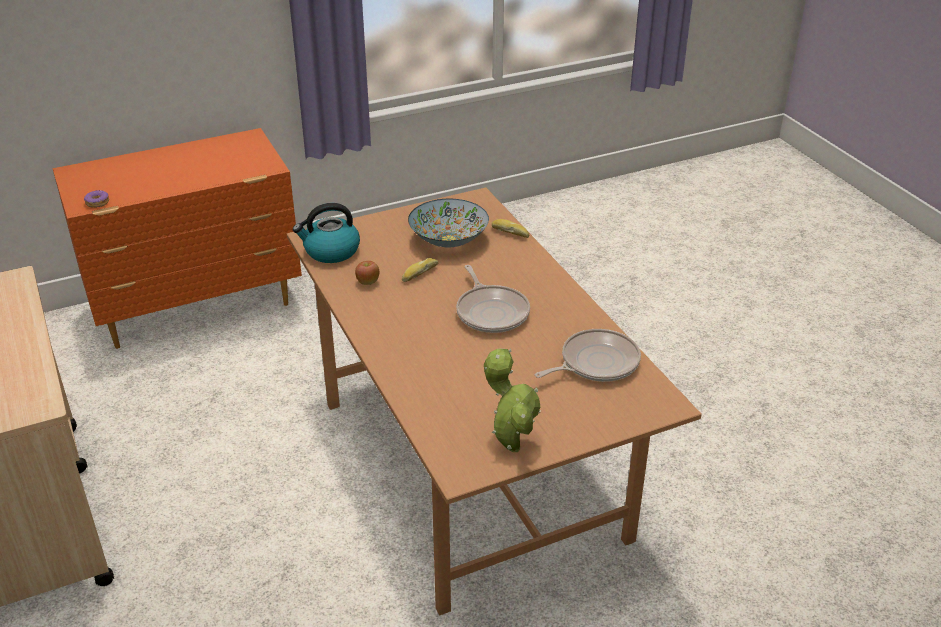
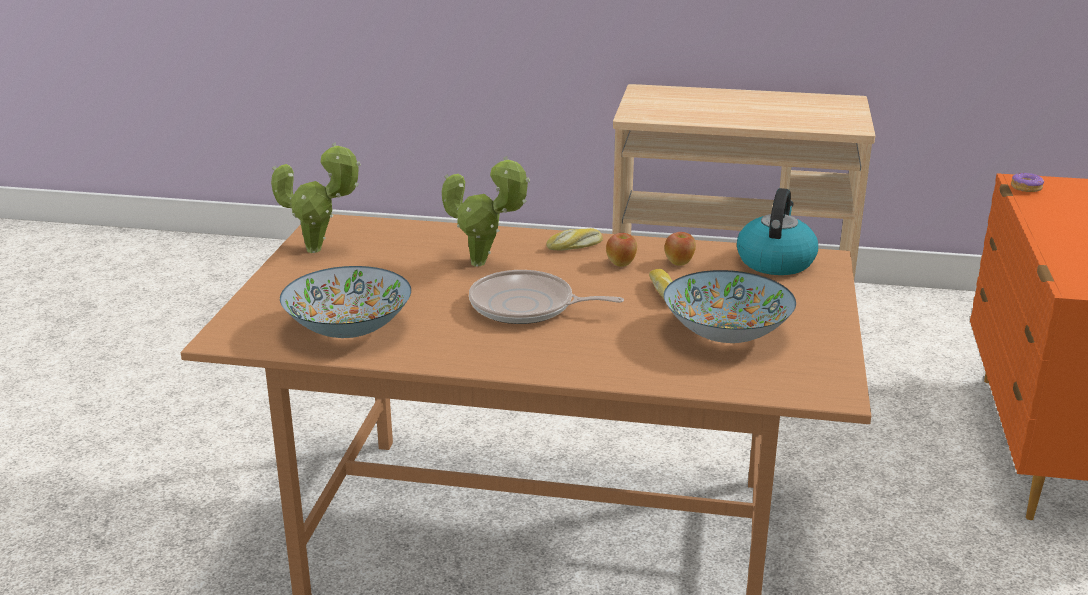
camera: 125 degrees right, 10 degrees down
bread [492,219,529,238] -> bread moved to [546,228,603,251]
frying pan [535,329,641,382] -> bowl [280,266,411,338]
none -> potted plant [442,156,530,267]
none -> apple [606,233,637,267]

